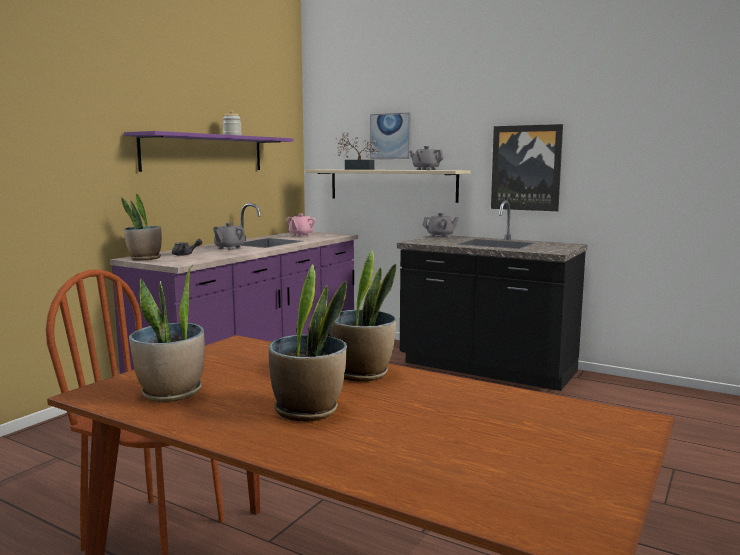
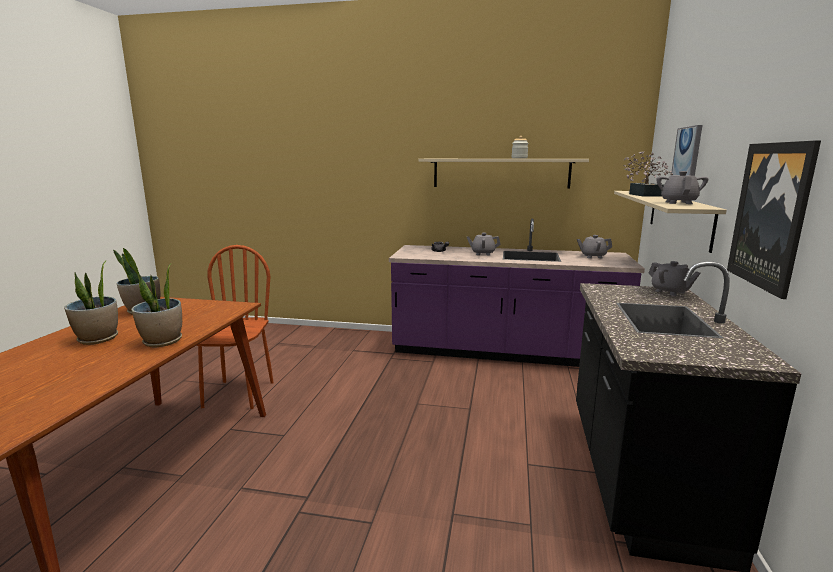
camera: 70 degrees right, 5 degrees up
potted plant [121,194,162,260] -> none
purple shelf [124,131,294,172] -> beige shelf [419,159,589,189]
pink teapot [287,214,316,237] -> grey teapot [577,235,612,258]

